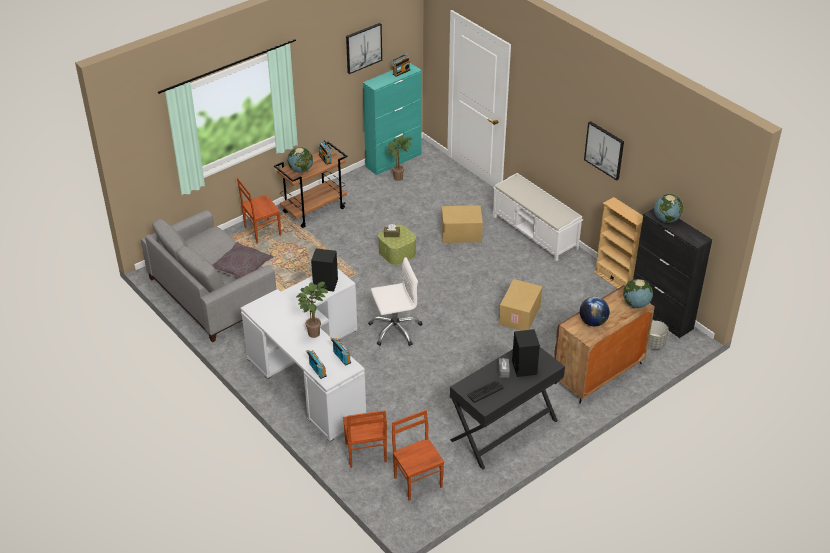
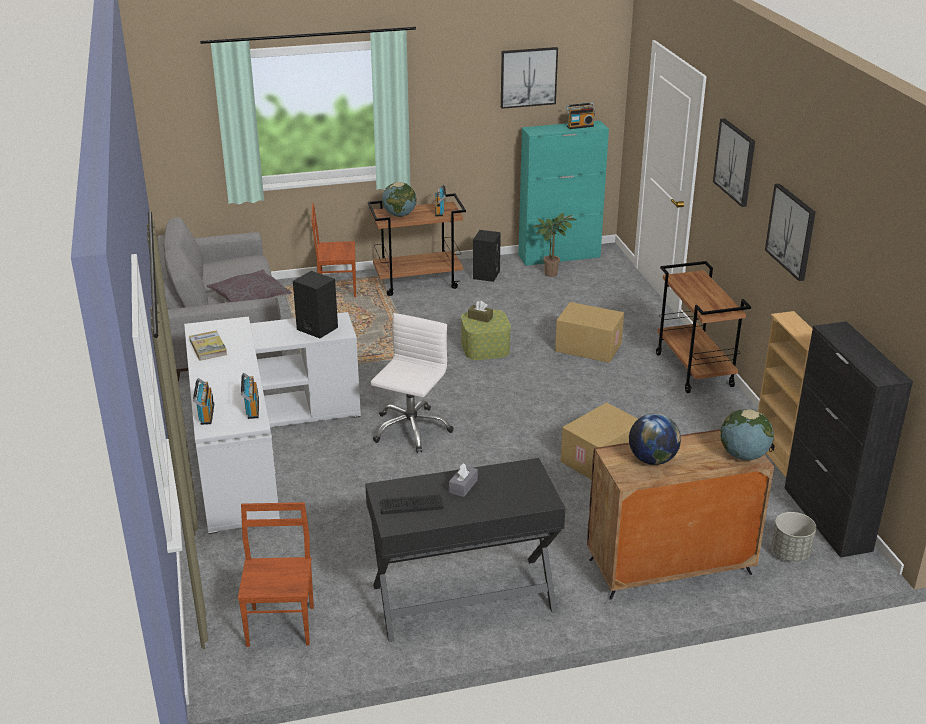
camera: 25 degrees right, 10 degrees down
potted plant [296,282,328,338] -> none
brown chair [343,410,387,468] -> none
white office chair [368,257,422,346] -> white office chair turned 75 degrees counterclockwise [371,313,454,453]
white bench [493,173,583,262] -> brown cart [656,261,751,393]
black speaker [512,329,540,377] -> black speaker moved to [473,230,501,282]
globe [654,194,683,223] -> none
none -> book [189,330,227,361]
none -> picture [713,118,755,207]

